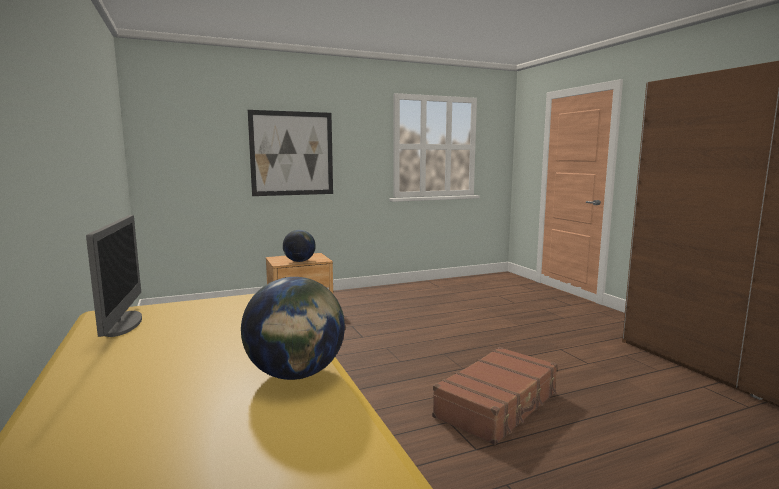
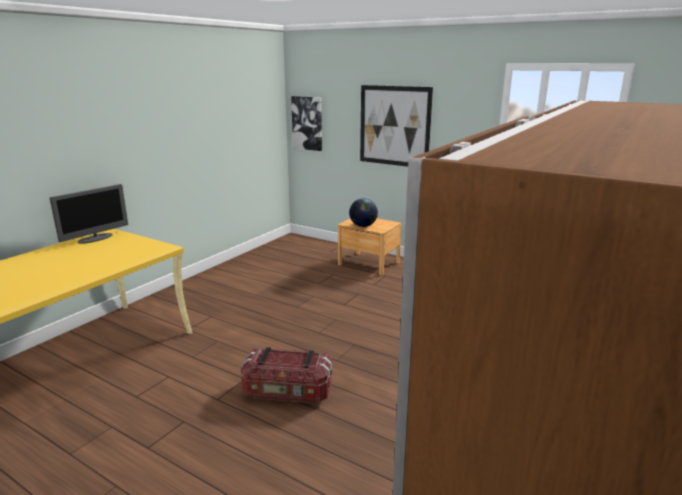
camera: 55 degrees right, 10 degrees up
globe [241,277,345,380] -> none
brown suitcase [432,347,557,445] -> storage box [241,347,332,403]
none -> picture [291,96,322,151]

